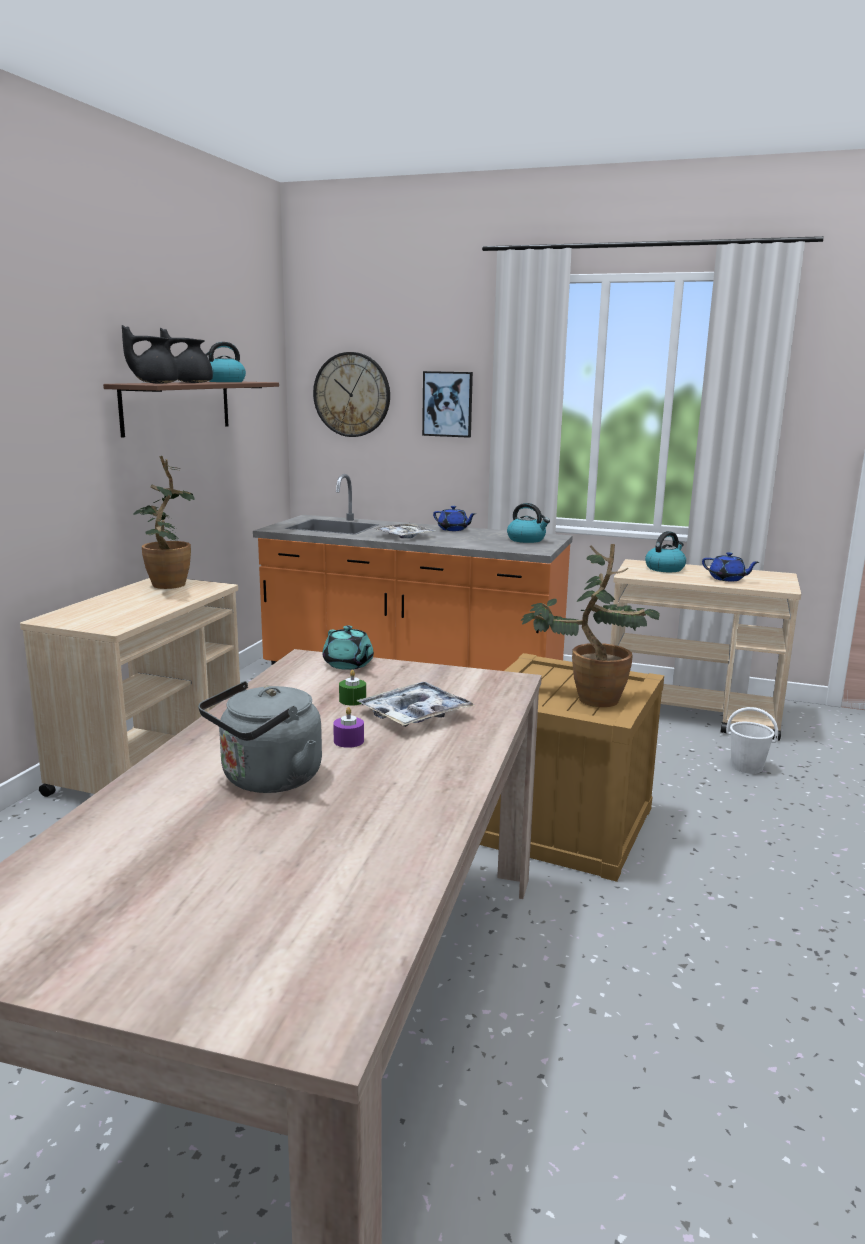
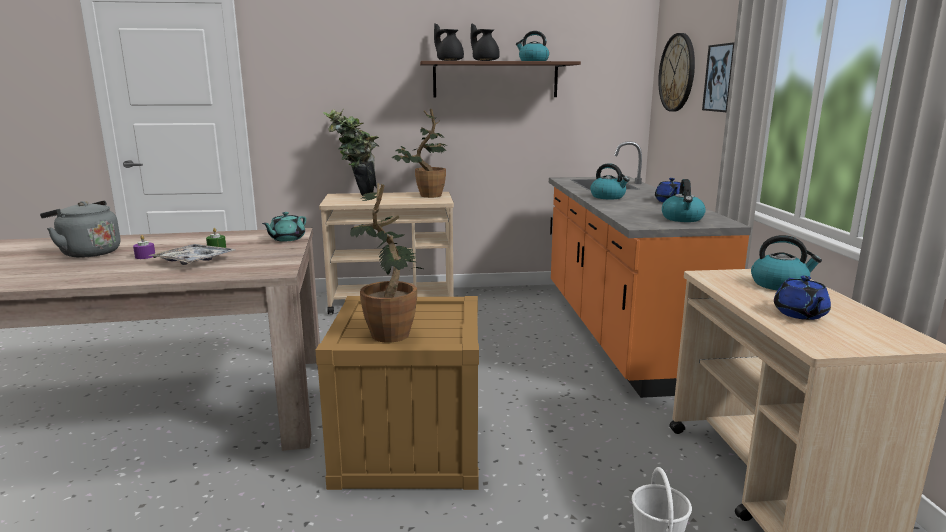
camera: 65 degrees right, 0 degrees up
tray [374,524,436,538] -> kettle [590,163,630,200]
none -> potted plant [322,109,379,195]

